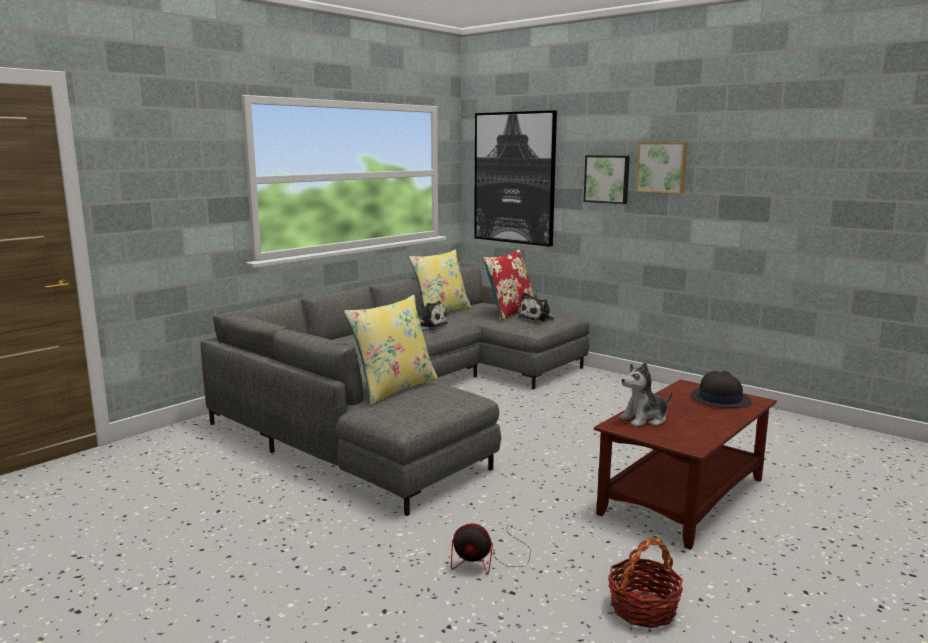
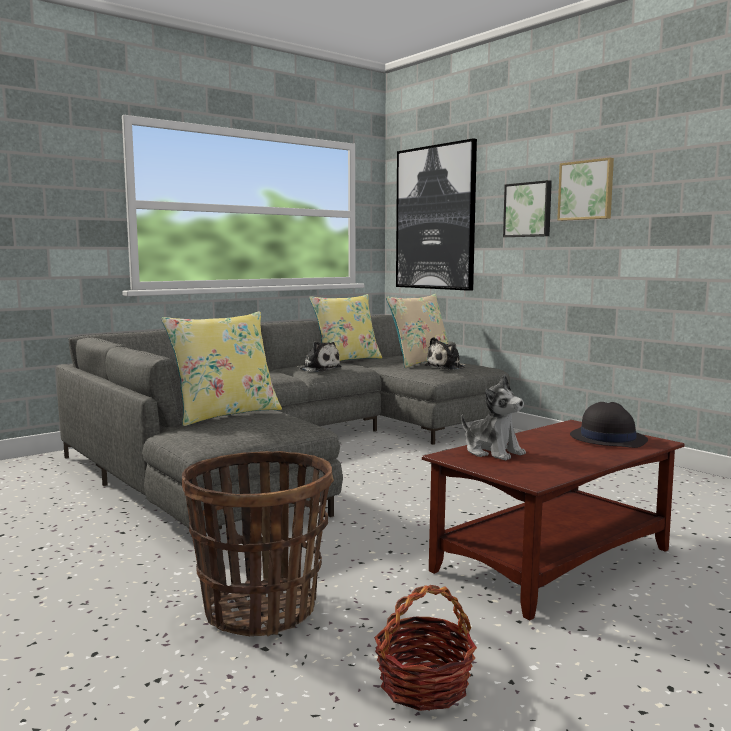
camera: 10 degrees right, 5 degrees down
fan [451,524,531,574] -> basket [182,451,334,636]
red pillow [483,249,534,321] -> beige pillow [386,294,448,368]
plush toy [619,362,672,427] -> plush toy turned 120 degrees counterclockwise [461,375,526,461]

